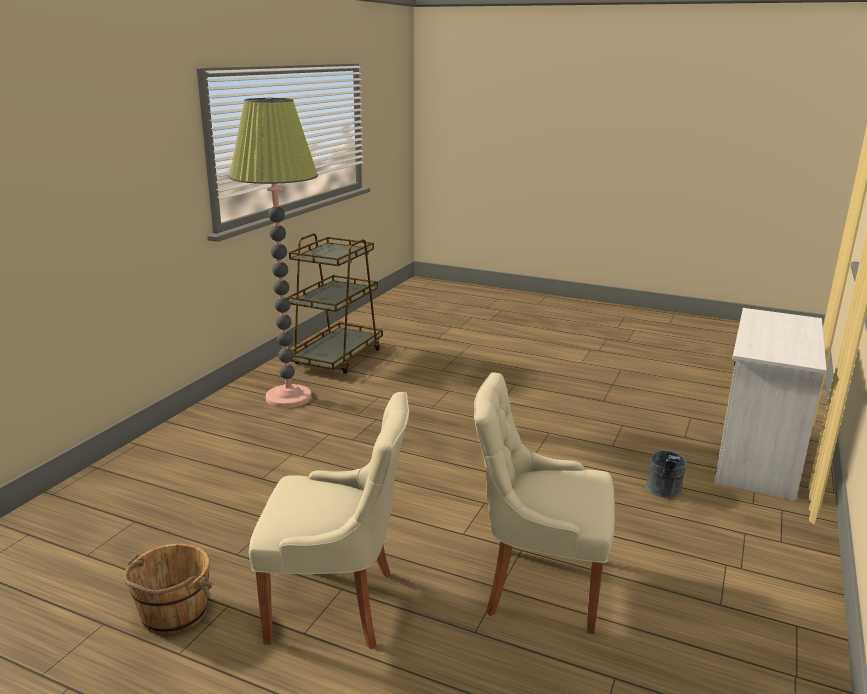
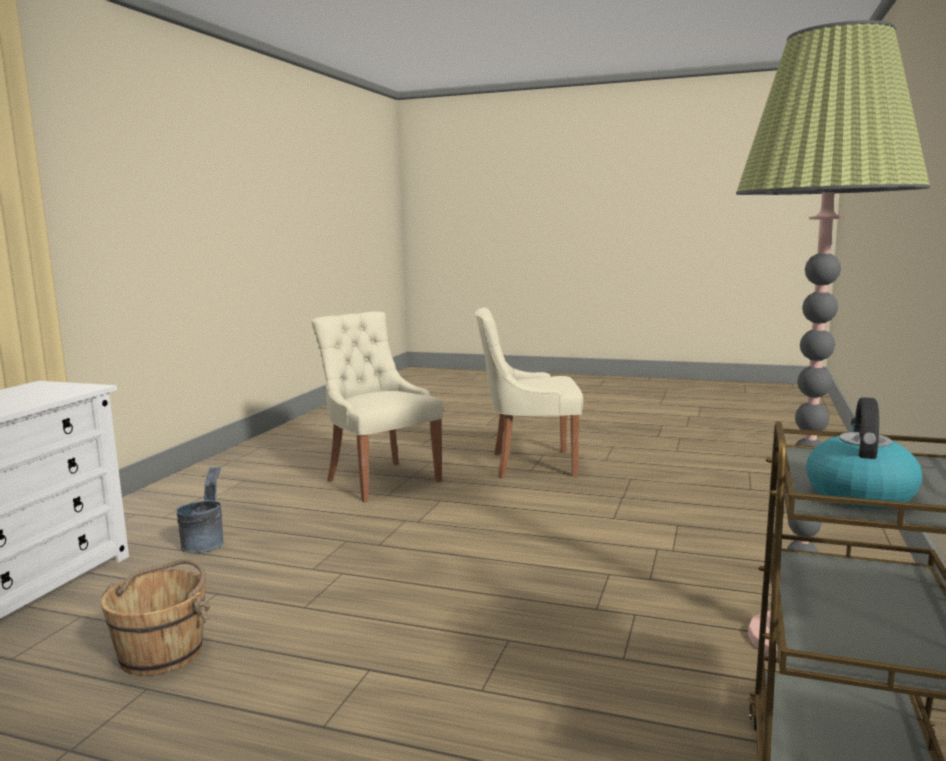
camera: 175 degrees right, 10 degrees down
brown bucket [123,544,212,635] -> brown bucket moved to [101,559,210,676]
beige chair [474,372,615,634] -> beige chair turned 135 degrees counterclockwise [311,311,443,502]
none -> kettle [806,397,922,509]

